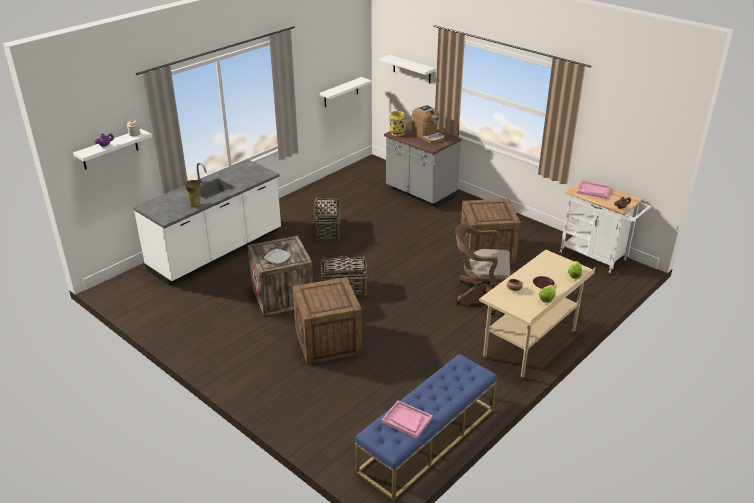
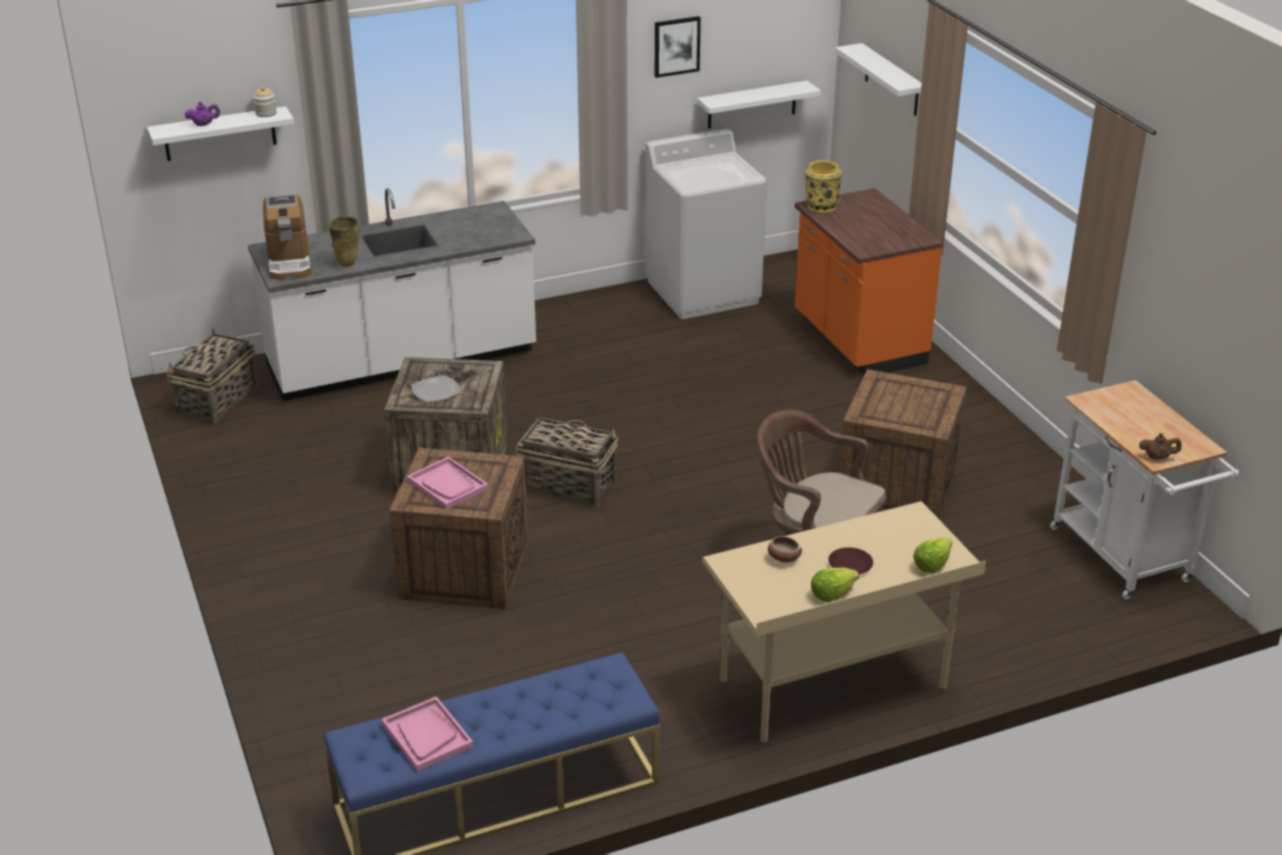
camera: 25 degrees right, 0 degrees up
basket [312,197,340,240] -> basket moved to [167,328,259,424]
grey counter [384,121,462,208] -> orange counter [795,188,943,375]
coffee machine [412,105,444,144] -> coffee machine moved to [263,194,311,280]
pink tray [577,181,611,199] -> pink tray moved to [407,456,488,510]
none -> white washing machine [644,129,767,319]
none -> picture [655,16,701,78]

